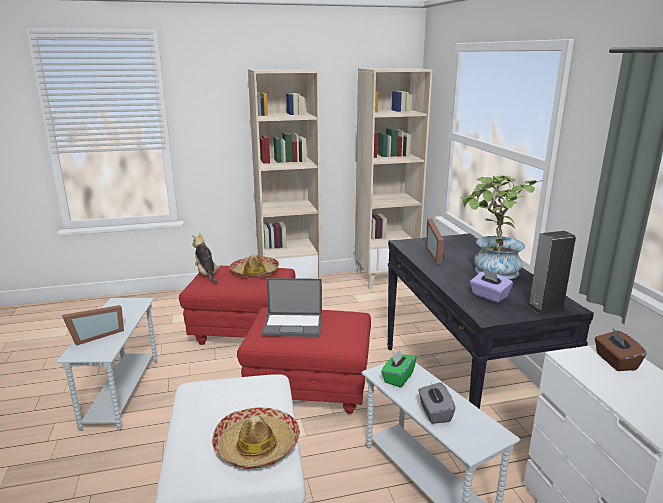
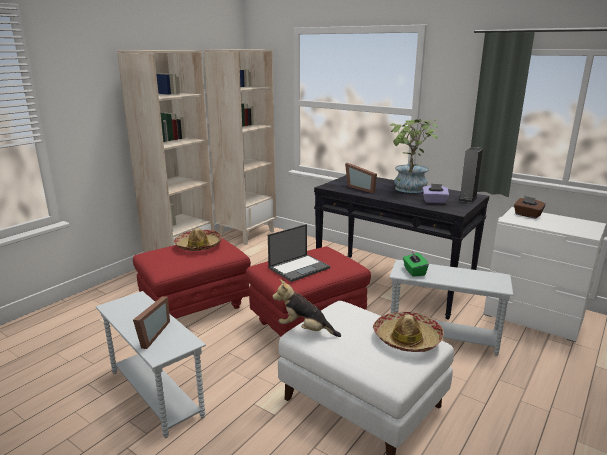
camera: 40 degrees left, 0 degrees up
plush toy [192,233,220,284] -> plush toy moved to [272,279,341,337]
grey tissue box [418,382,456,424] -> none

